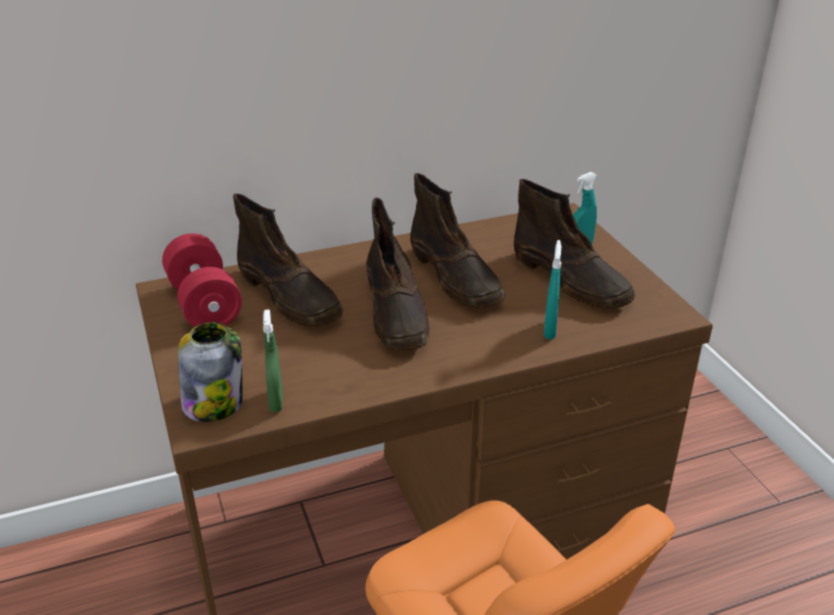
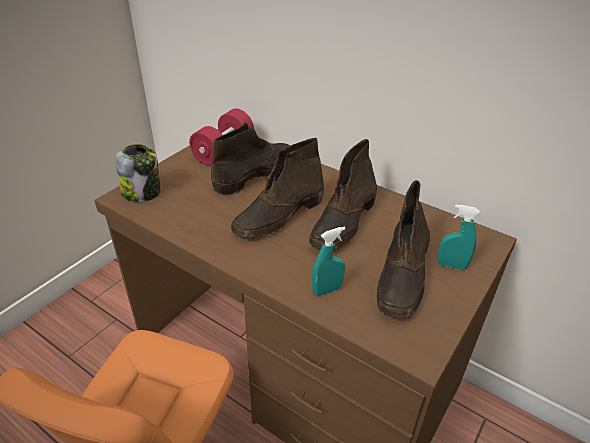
camera: 55 degrees right, 5 degrees up
brown boot [233,194,343,327] -> brown boot turned 150 degrees counterclockwise [211,122,291,195]
green spray bottle [263,310,283,412] -> none

